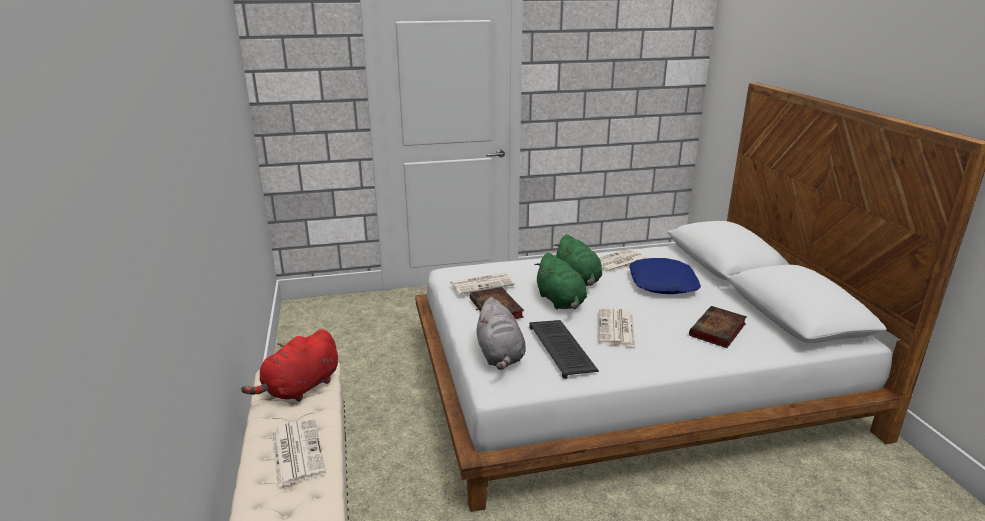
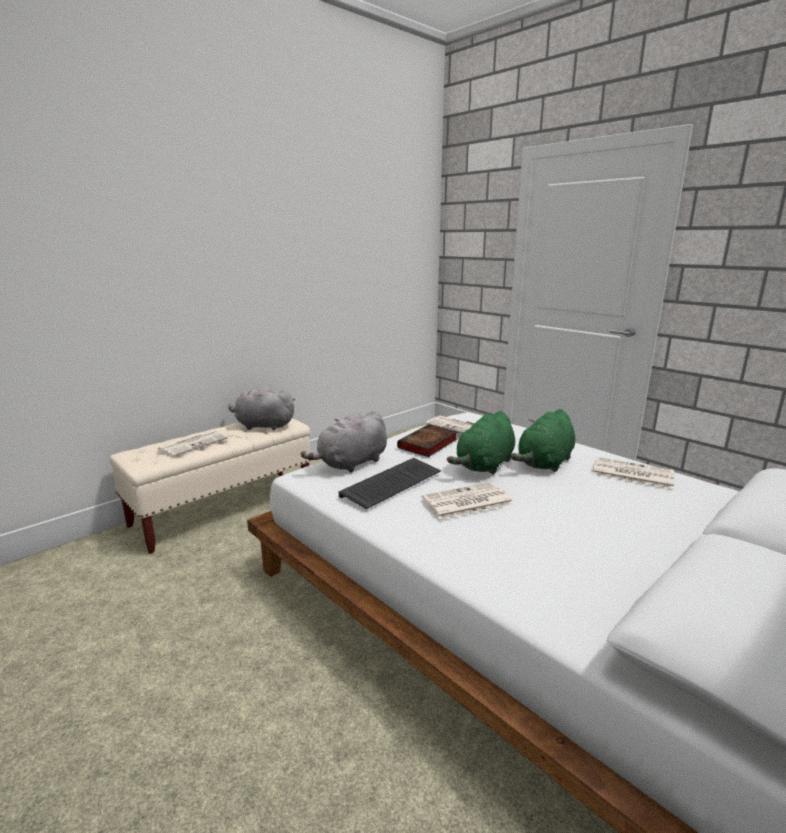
camera: 60 degrees right, 5 degrees down
red plush toy [241,329,338,402] -> grey plush toy [228,386,295,430]
blue pillow [629,258,701,294] -> none
book [689,306,747,348] -> none

